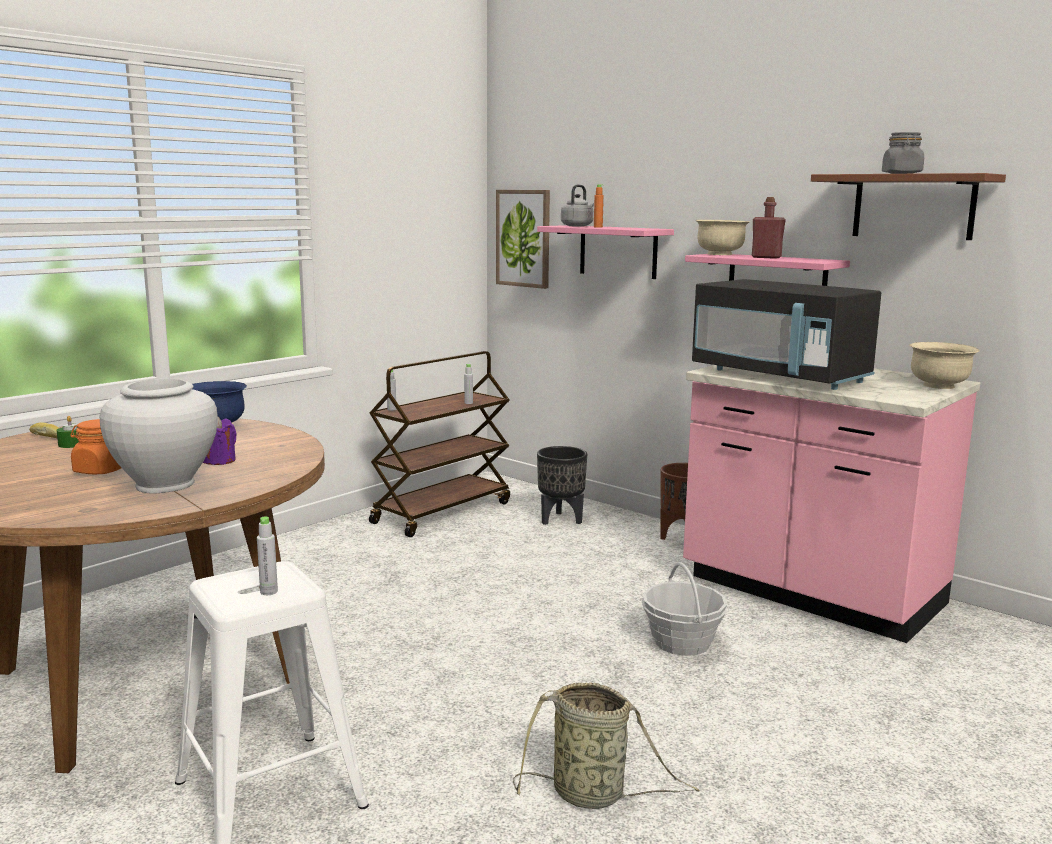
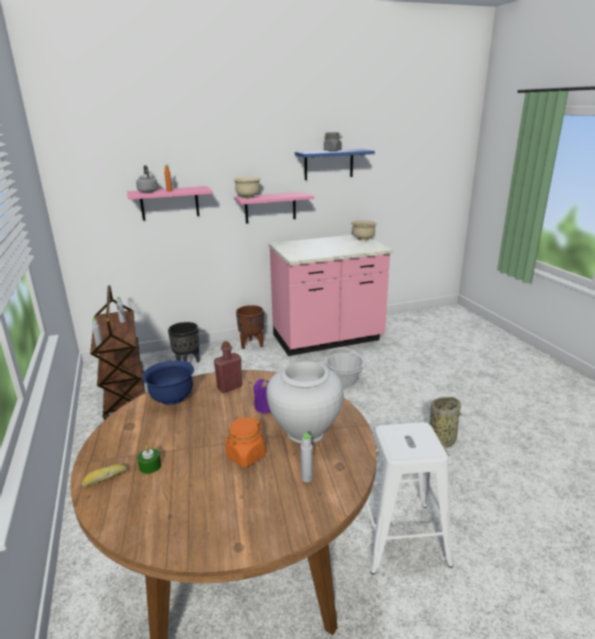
camera: 60 degrees left, 10 degrees up
grey bottle [257,516,278,595] -> grey bottle moved to [301,433,313,482]
picture [496,190,550,289] -> none
black microwave [692,279,881,390] -> none
red bottle [752,197,786,259] -> red bottle moved to [214,341,242,393]
brown shelf [811,173,1006,240] -> blue shelf [295,149,375,180]

